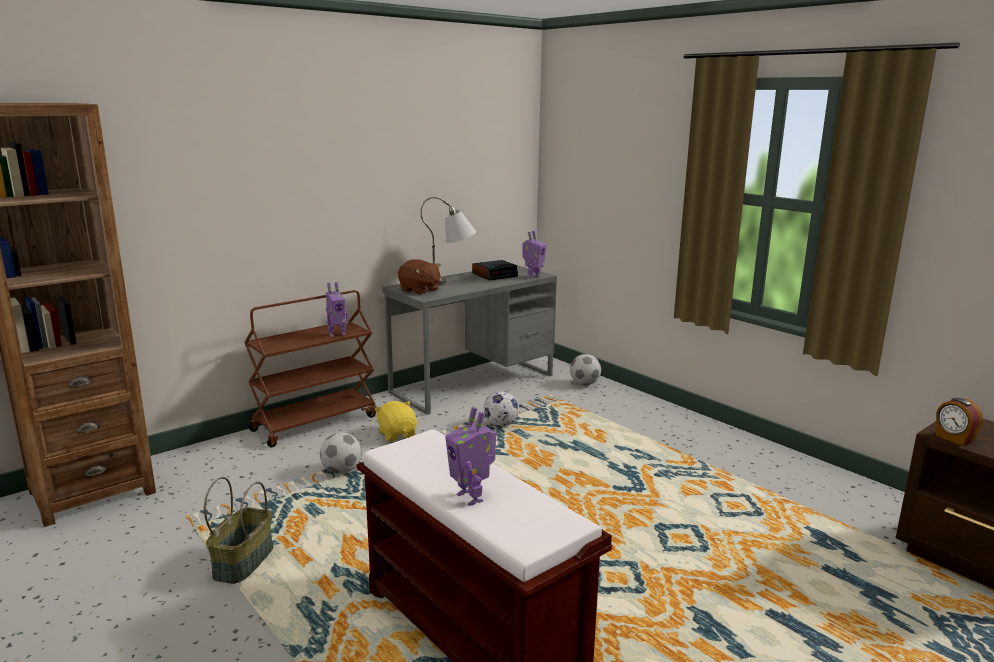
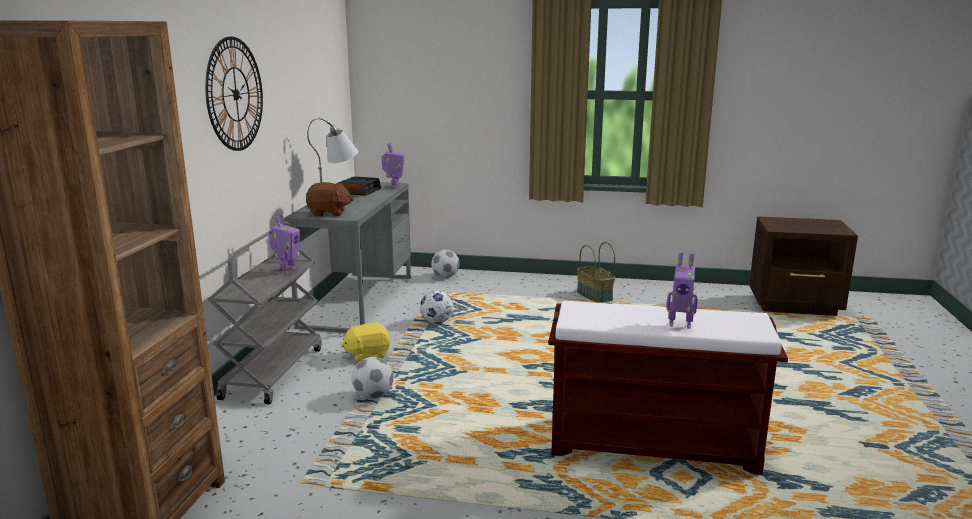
camera: 40 degrees left, 0 degrees up
basket [204,477,273,584] -> basket moved to [577,242,615,303]
brown cart [244,290,377,447] -> grey cart [207,222,322,405]
yellow plush toy [374,401,417,441] -> yellow plush toy turned 45 degrees counterclockwise [341,323,390,363]
alarm clock [936,398,983,446] -> none
none -> wall clock [205,36,263,151]

